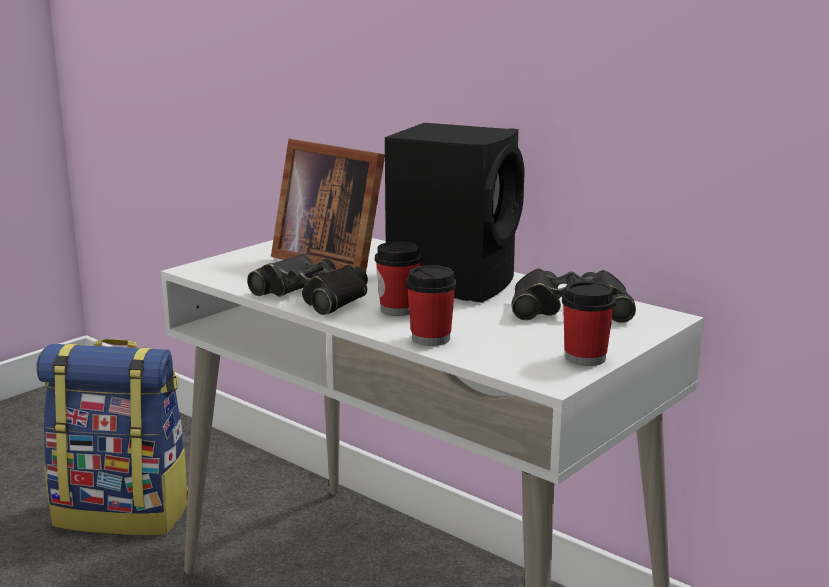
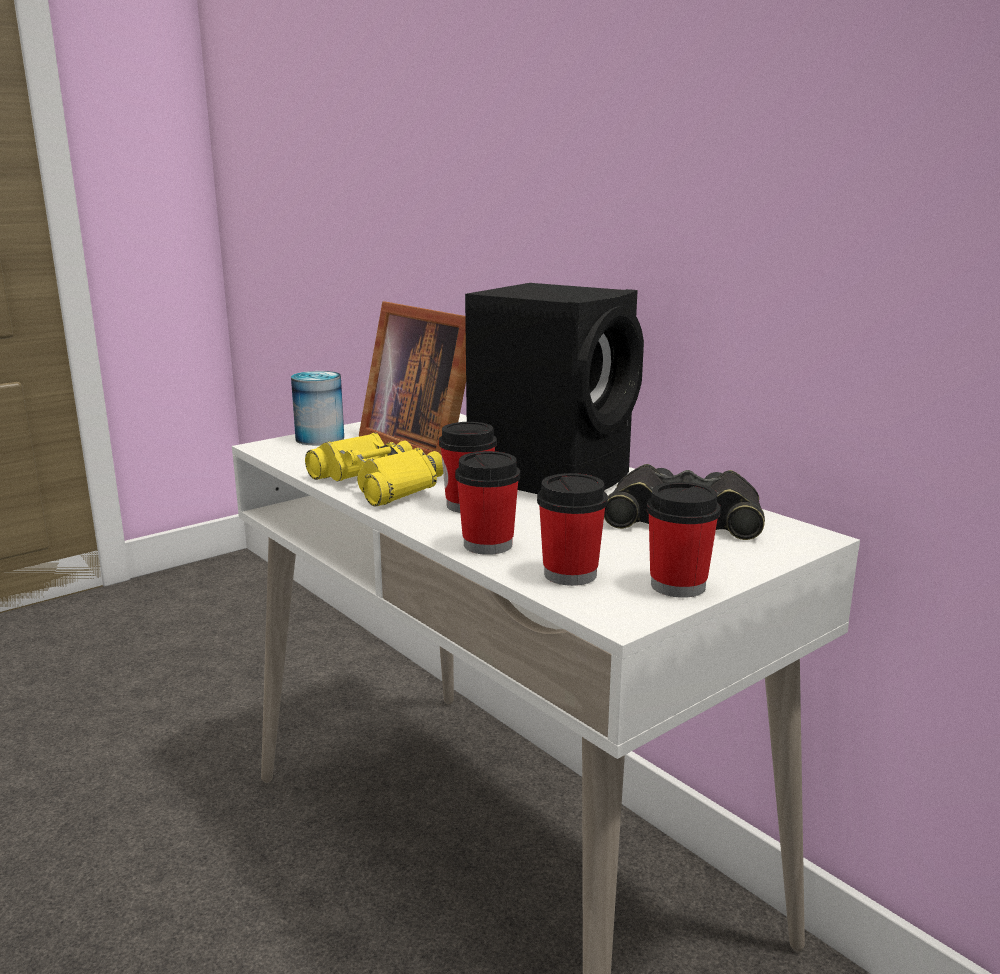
camera: 10 degrees right, 0 degrees up
backpack [37,339,188,535] -> none
black binoculars [247,253,368,315] -> yellow binoculars [305,432,443,507]
none -> can [291,371,344,445]
none -> cup [537,473,608,586]

